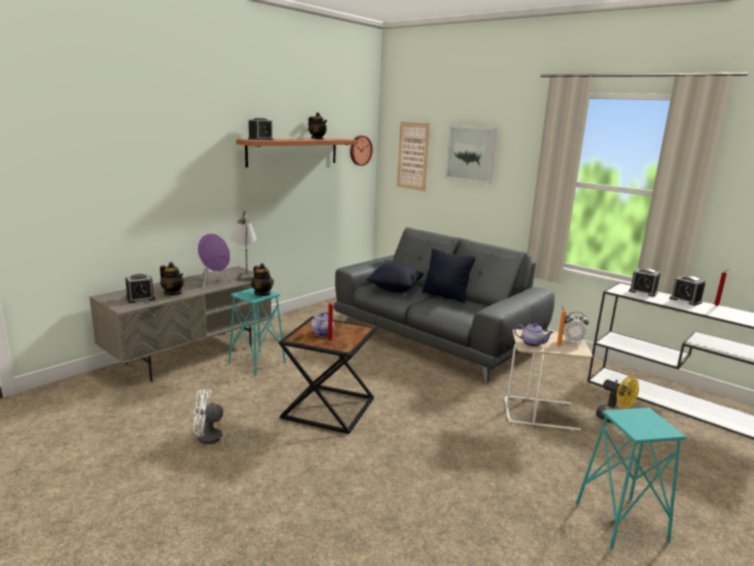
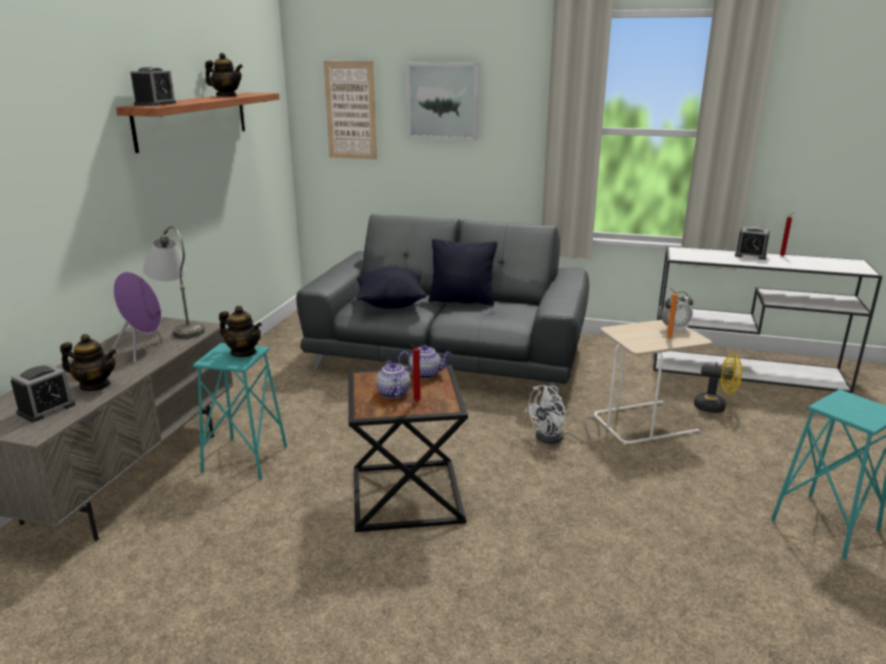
camera: 25 degrees left, 5 degrees up
white fan [193,390,249,452] -> white fan moved to [525,385,600,444]
wall clock [350,135,373,166] -> none
teapot [514,323,554,347] -> teapot moved to [398,345,451,379]
alarm clock [629,268,660,297] -> none

